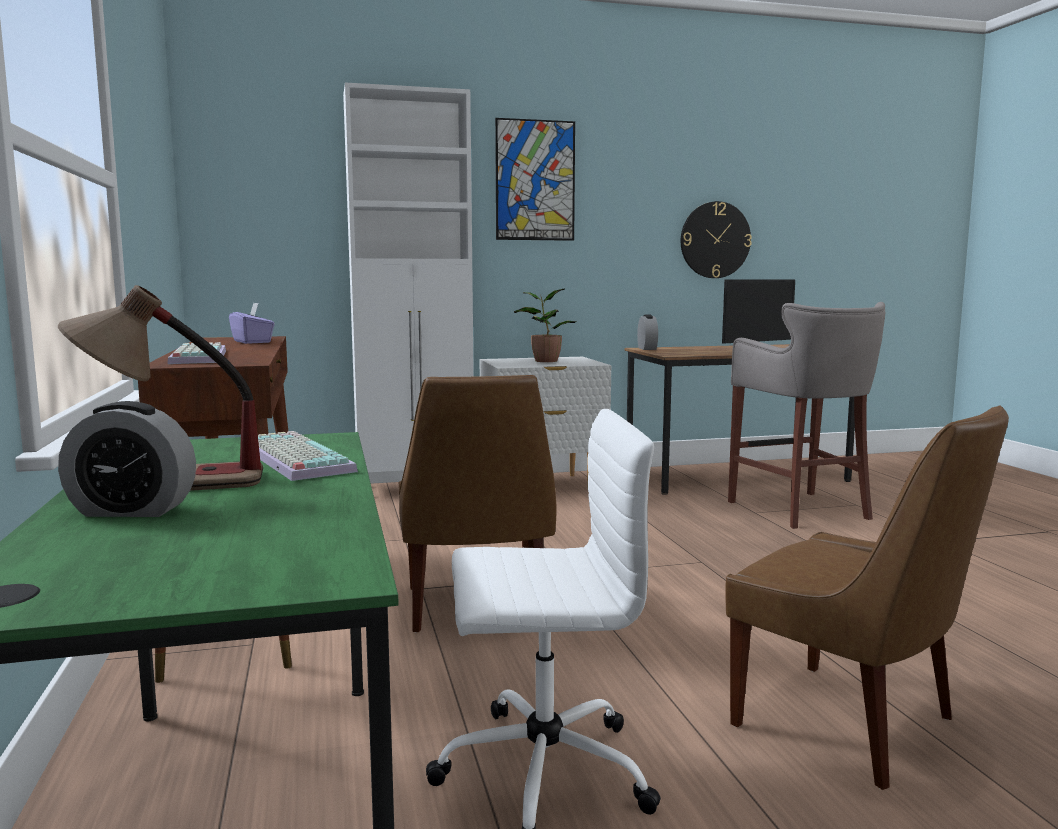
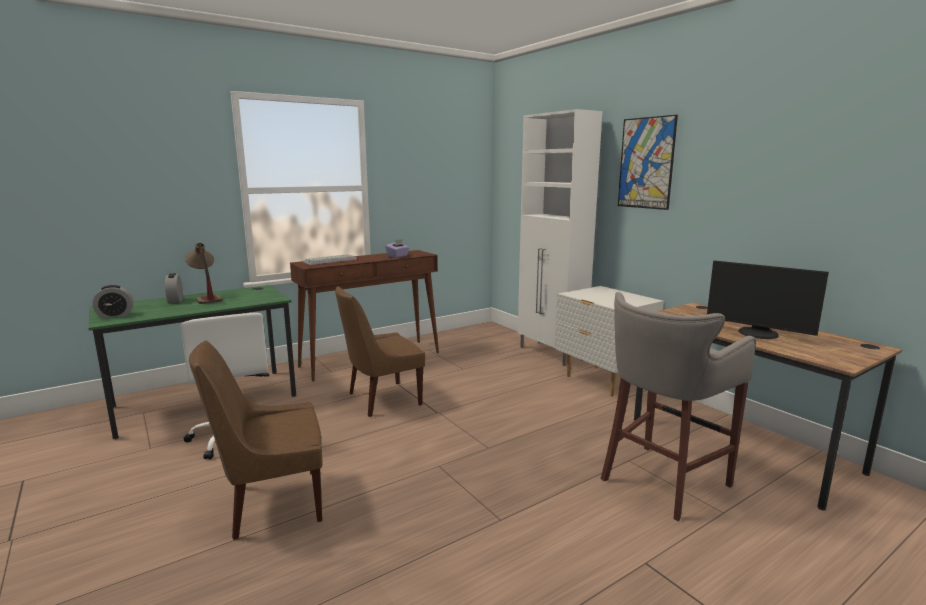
camera: 70 degrees right, 5 degrees up
keyboard [258,431,358,481] -> none
potted plant [514,288,577,362] -> none
alarm clock [637,315,658,350] -> alarm clock moved to [92,285,134,318]
wall clock [681,201,752,278] -> none
brown chair [725,405,1009,790] -> brown chair turned 45 degrees clockwise [189,341,323,540]

